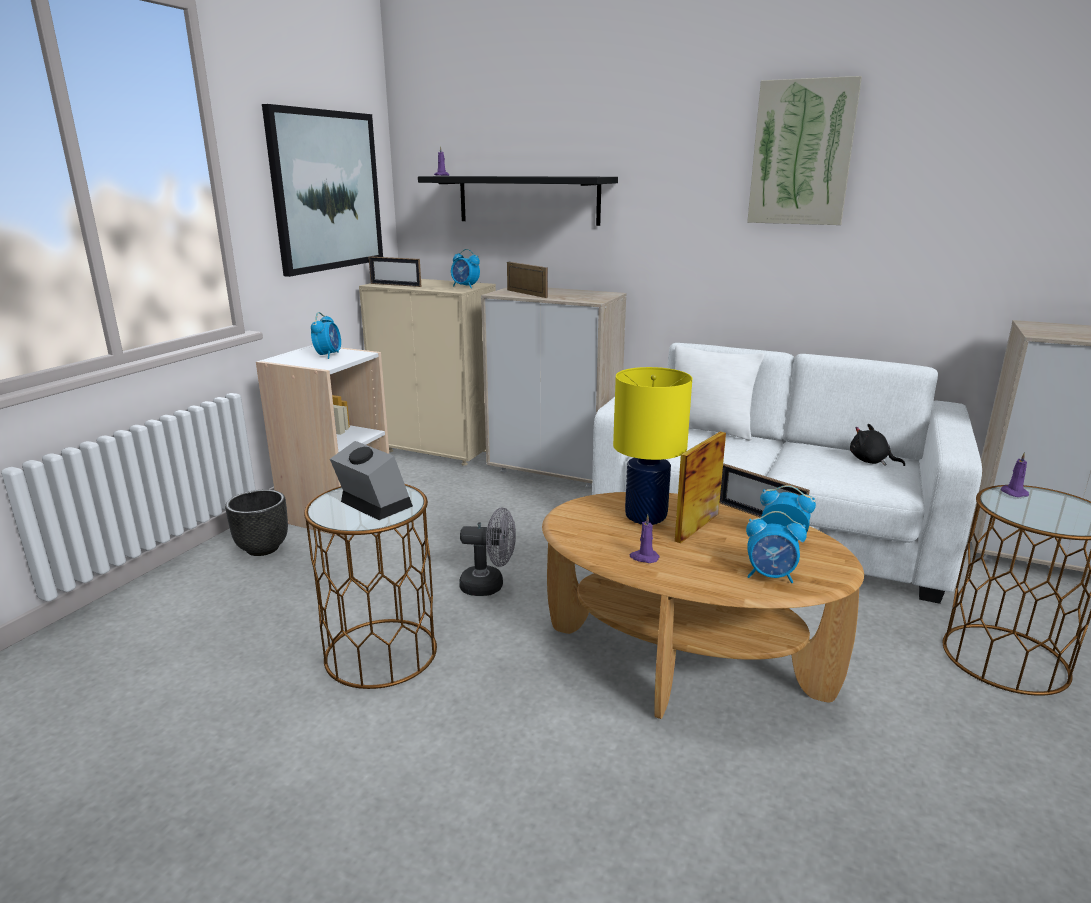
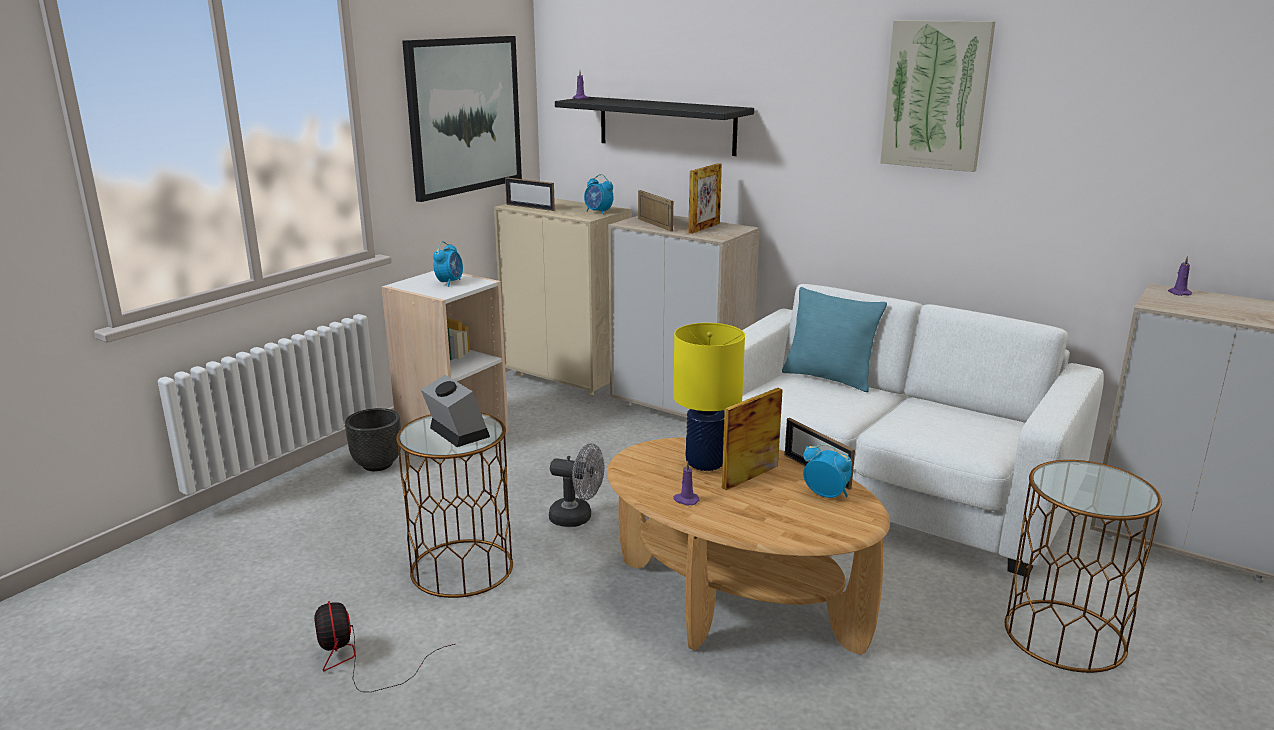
camera: 10 degrees right, 0 degrees up
white pillow [675,345,764,440] -> turquoise pillow [782,287,887,392]
alarm clock [746,511,807,583] -> none
black plush toy [850,424,905,466] -> none
purple candle [1001,452,1029,497] -> purple candle moved to [1168,256,1192,296]
none -> fan [314,601,455,692]
none -> picture frame [688,163,722,234]

